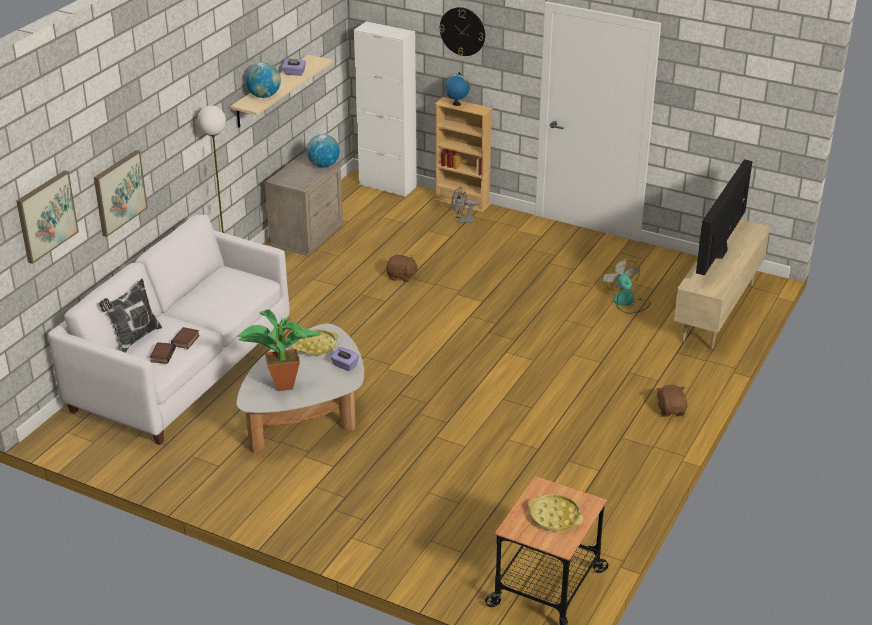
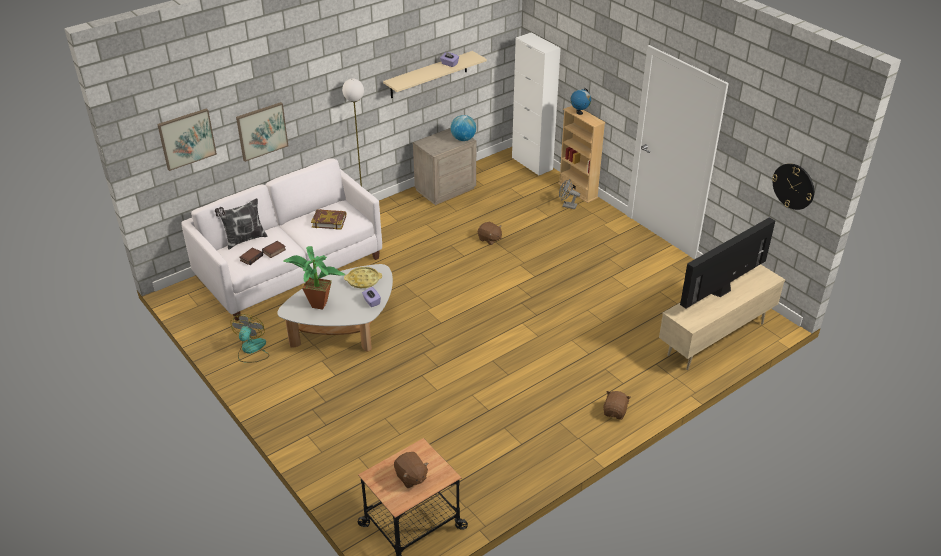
camera: 25 degrees right, 5 degrees up
globe [245,62,281,98] -> none
wall clock [439,7,485,56] -> wall clock moved to [772,163,814,210]
yellow tray [527,494,583,531] -> brown plush toy [394,452,429,488]
fan [602,259,651,314] -> fan moved to [230,314,269,363]
none -> book [311,209,346,230]

